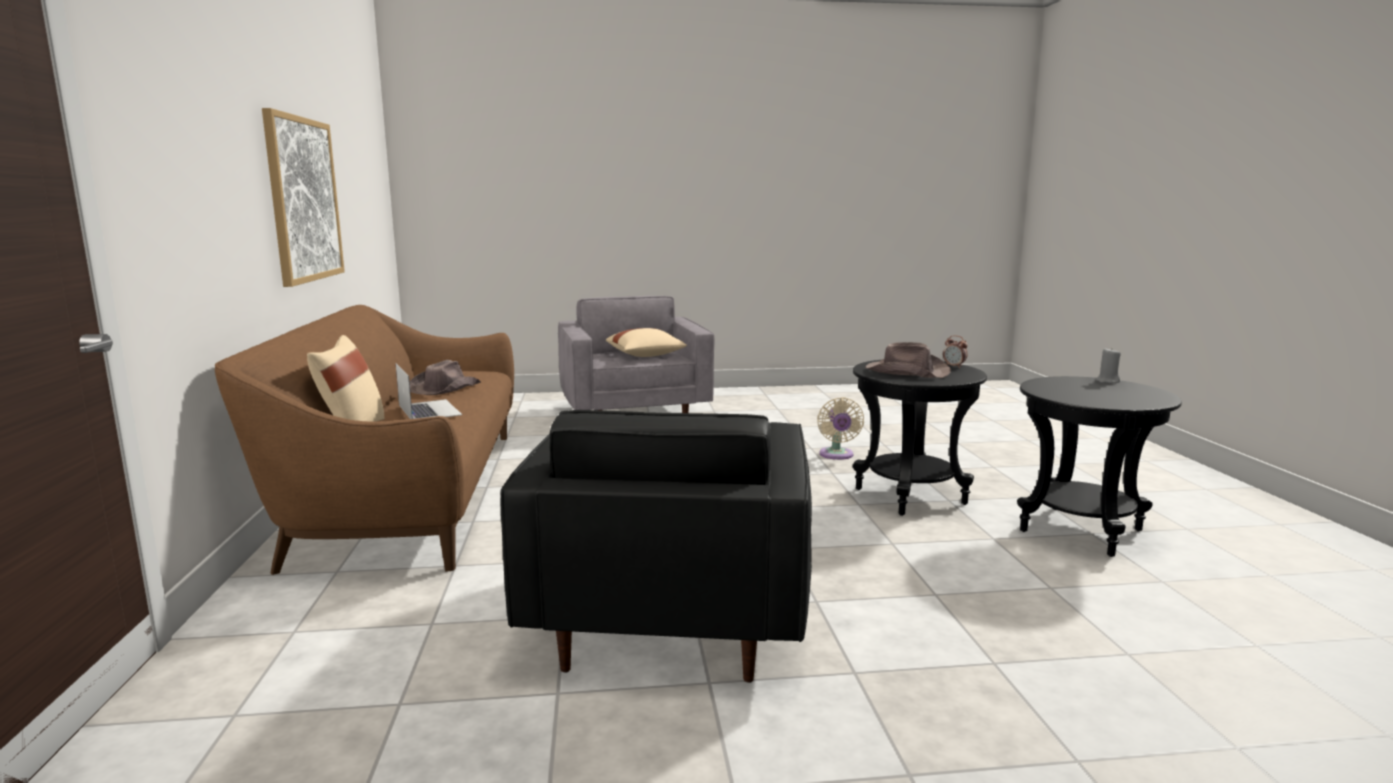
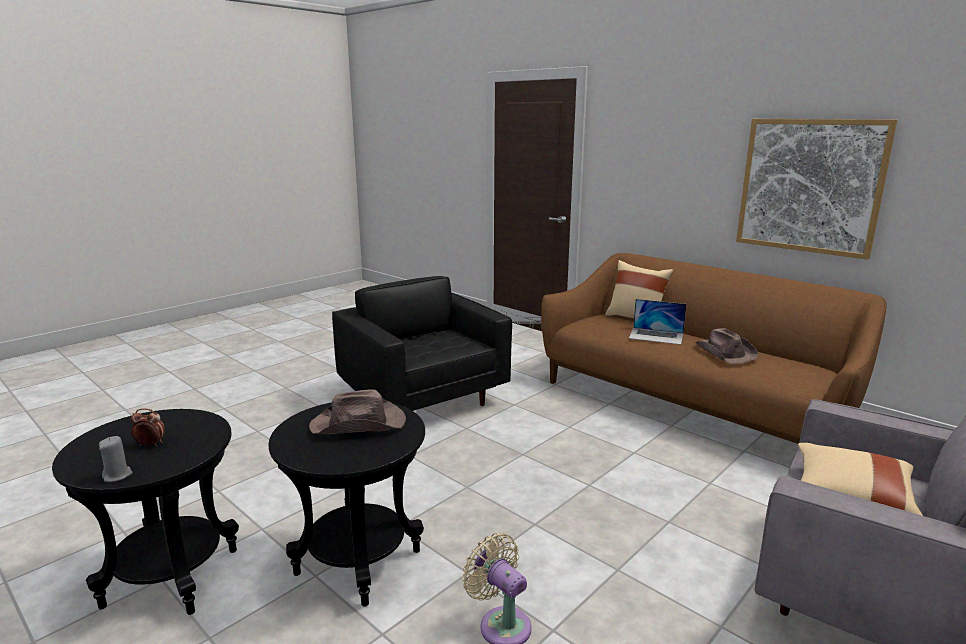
camera: 140 degrees right, 5 degrees up
alarm clock [943,335,968,368] -> alarm clock moved to [131,408,165,446]

